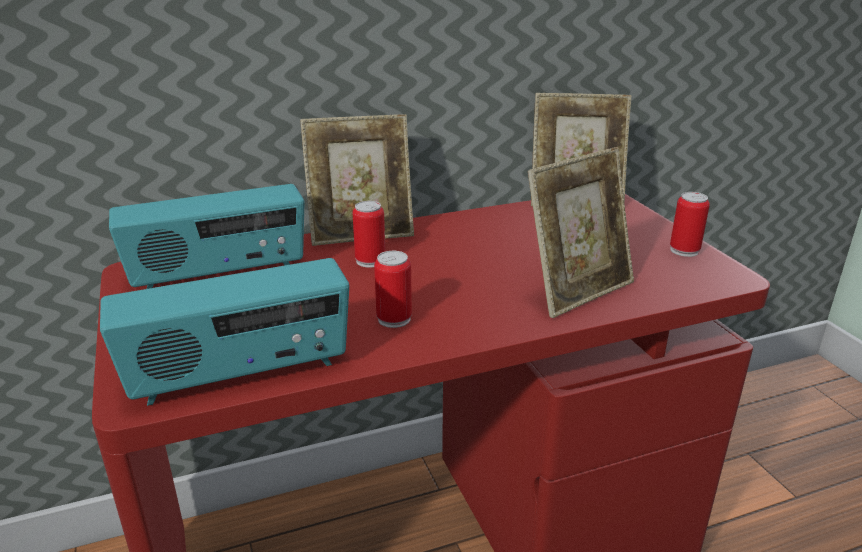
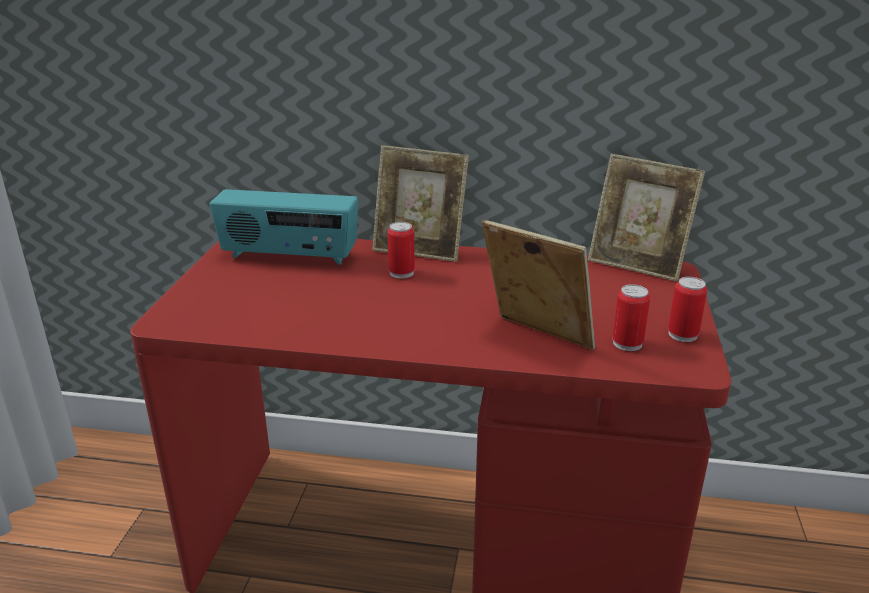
camera: 30 degrees right, 0 degrees up
radio [100,258,349,406] -> none
can [374,251,412,328] -> can moved to [612,284,650,351]
picture frame [528,147,634,318] -> picture frame turned 135 degrees counterclockwise [482,220,595,350]

